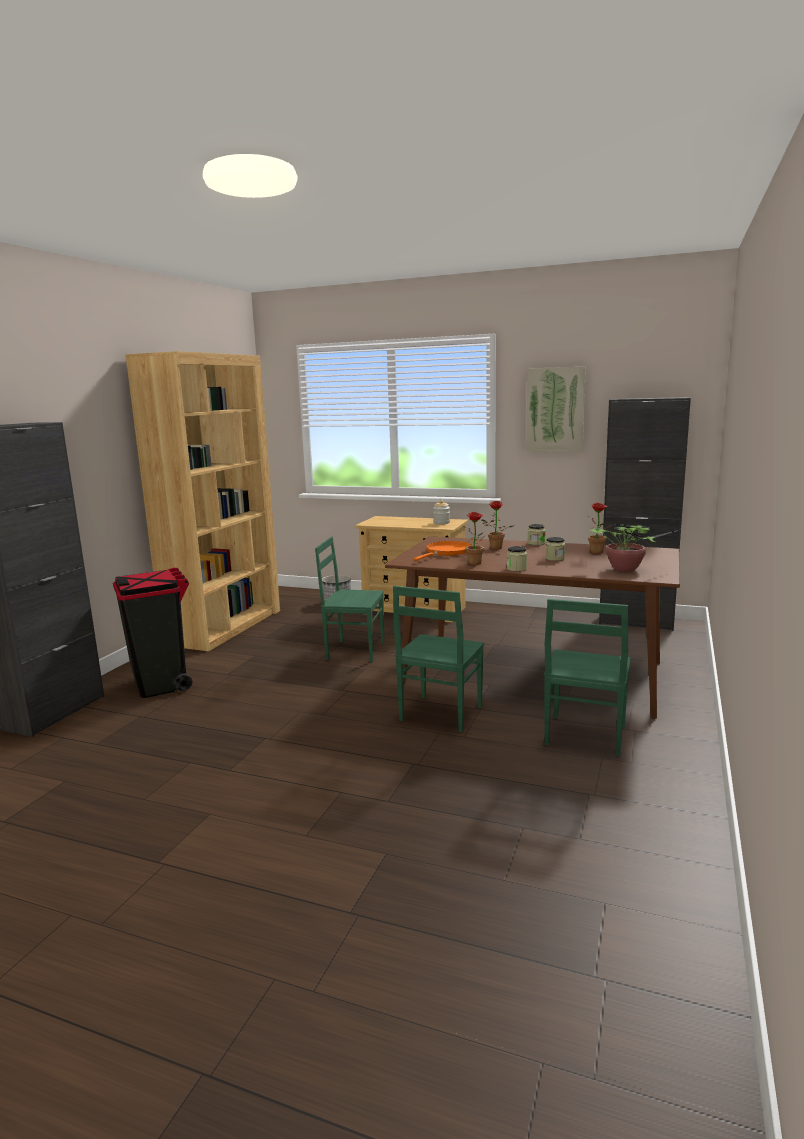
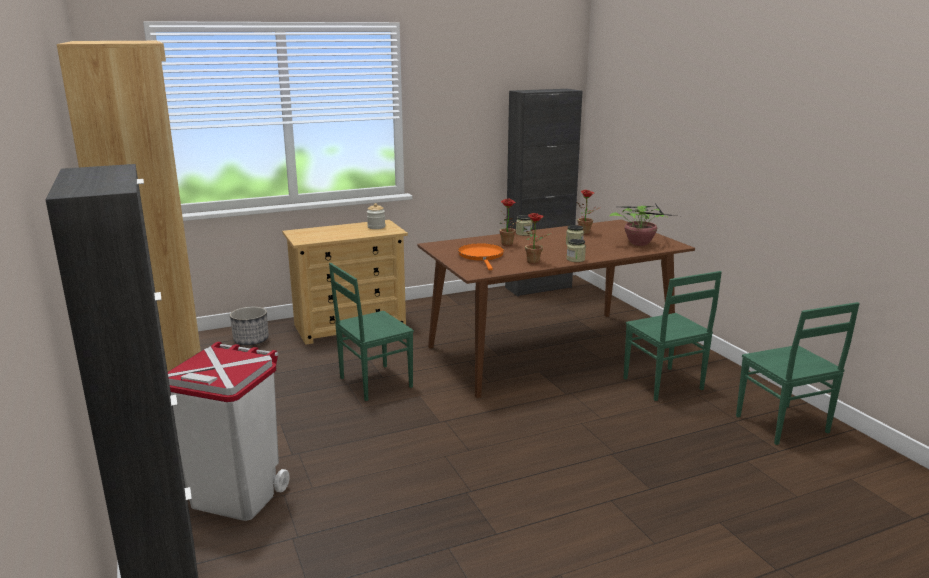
camera: 45 degrees left, 5 degrees up
black trash can [113,568,192,698] -> white trash can [168,342,290,521]
green chair [393,586,484,732] -> green chair moved to [736,302,860,445]
picture [526,366,586,452] -> none

